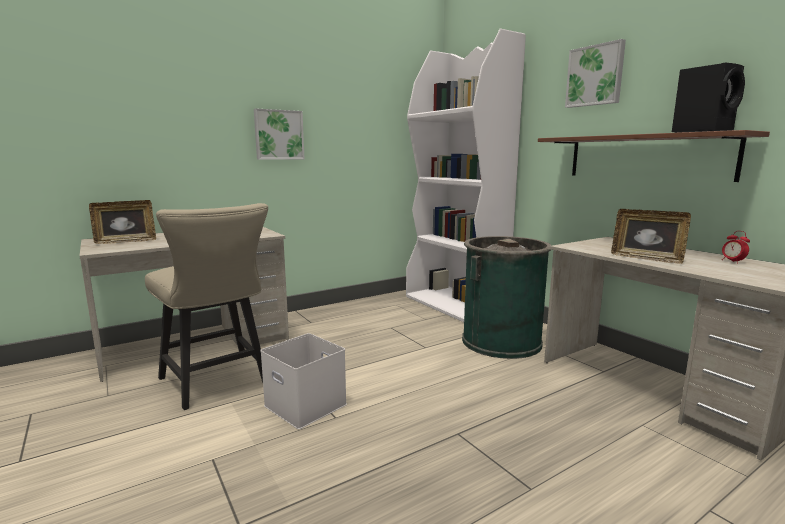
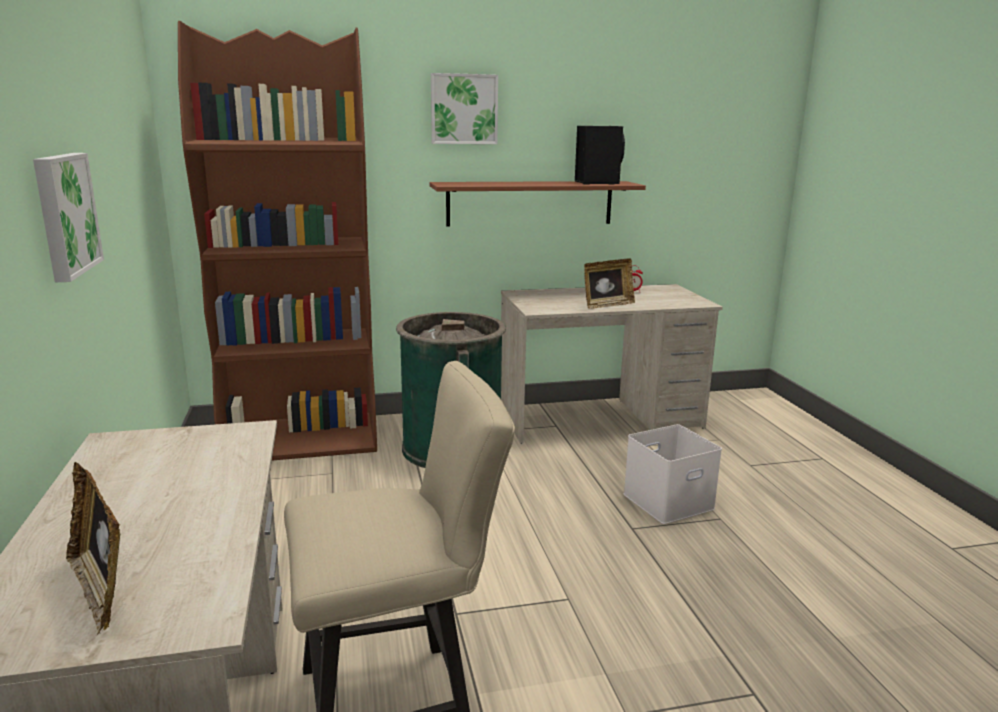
camera: 70 degrees left, 5 degrees up
picture frame [89,200,156,244] -> picture frame turned 150 degrees clockwise [66,462,120,636]
white storage box [260,333,347,429] -> white storage box moved to [624,424,722,524]
white bookcase [406,28,526,322] -> brown bookcase [178,21,377,460]

